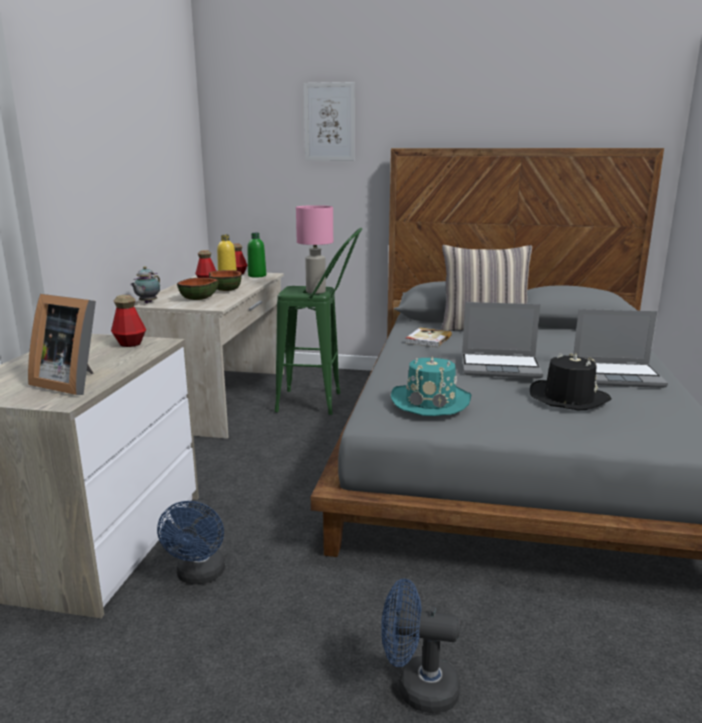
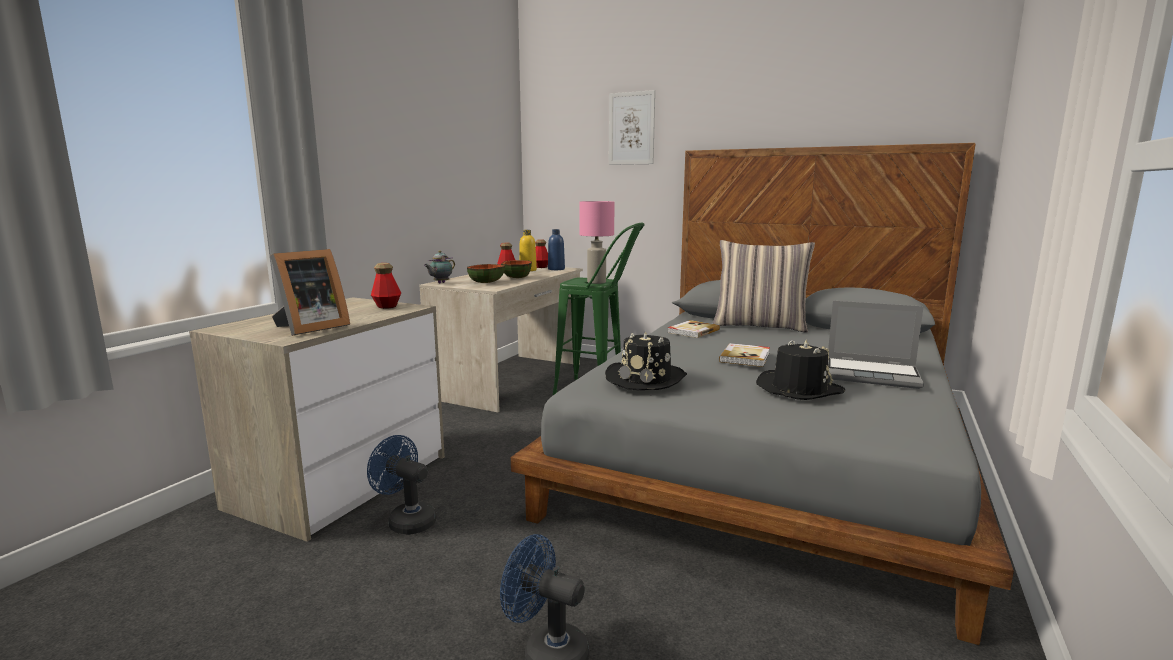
camera: 15 degrees right, 5 degrees down
picture frame [28,294,96,395] -> picture frame turned 90 degrees counterclockwise [270,249,350,336]
blue fan [157,500,225,584] -> blue fan turned 105 degrees clockwise [367,435,437,535]
green bottle [247,233,266,278] -> blue bottle [548,229,565,270]
turquoise hat [391,356,471,416] -> black hat [605,331,687,390]
laptop [462,302,543,379] -> book [719,343,770,367]

